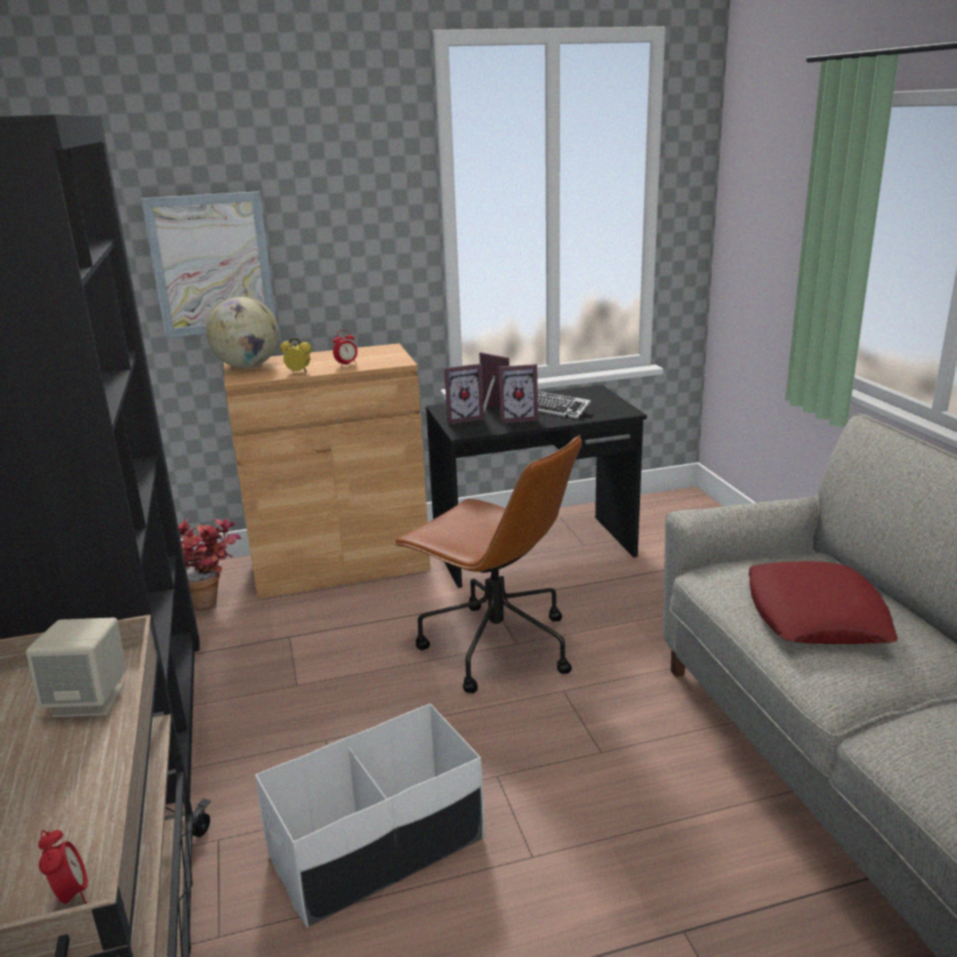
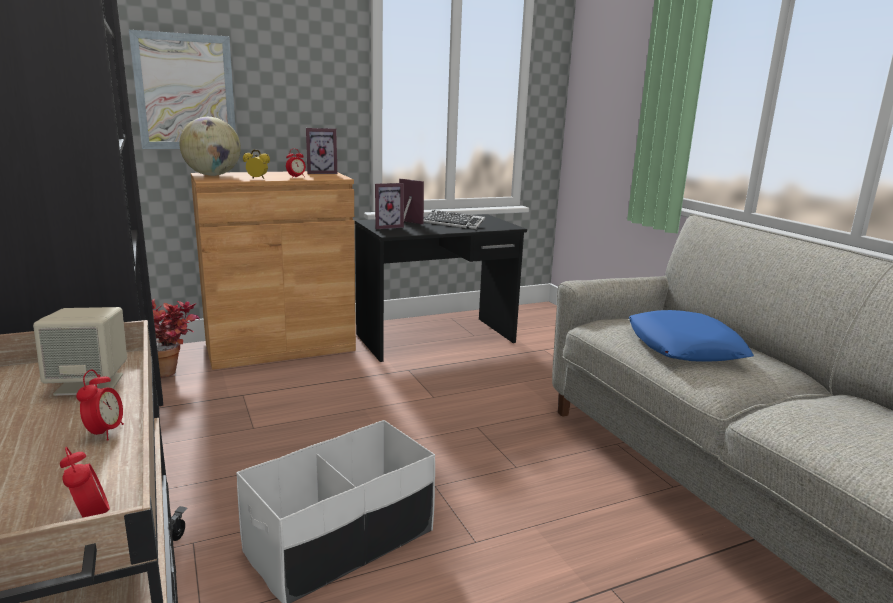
camera: 10 degrees left, 5 degrees down
brown office chair [393,435,582,693] -> none
picture frame [499,364,538,423] -> picture frame moved to [306,128,337,174]
red pillow [749,561,898,644] -> blue pillow [629,310,754,362]
none -> alarm clock [76,370,124,440]

